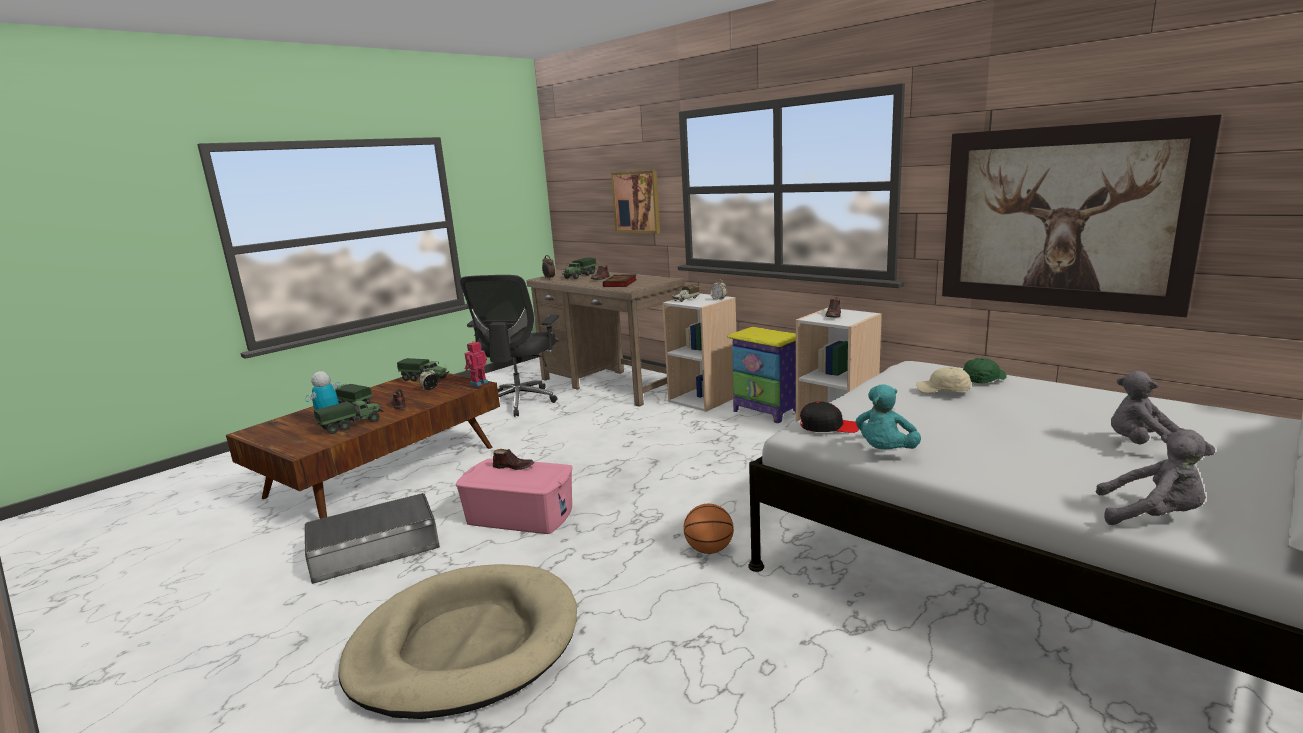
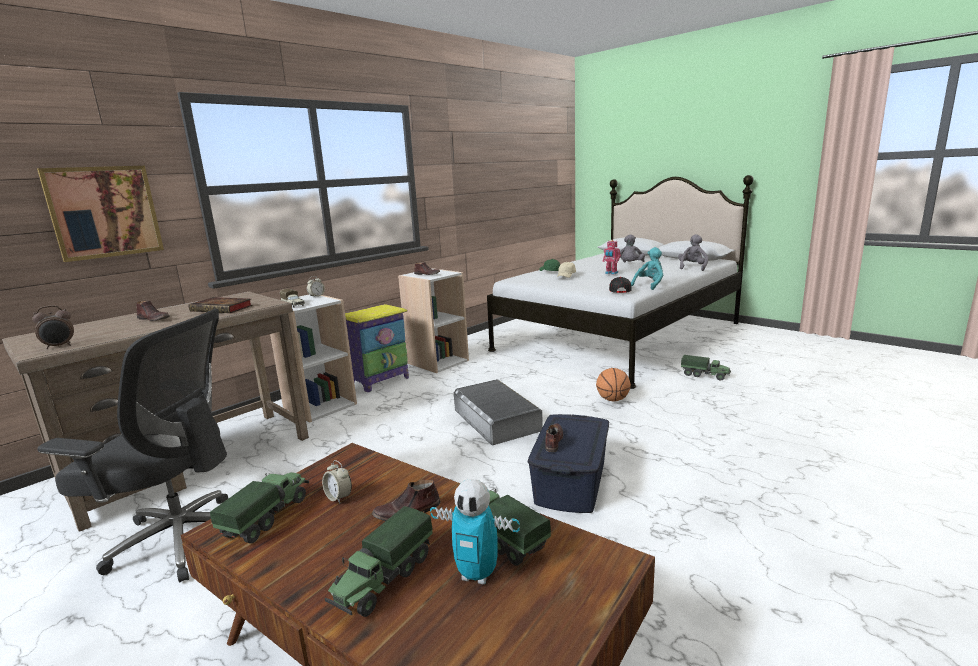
camera: 90 degrees left, 0 degrees up
grey storage box [305,493,440,584] -> grey storage box moved to [454,379,543,445]
beige dog bed [338,564,577,719] -> none
pink storage box [456,459,573,534] -> blue storage box [528,414,609,513]
toy robot [465,341,488,386] -> toy robot moved to [603,240,621,275]
toy truck [562,257,596,279] -> toy truck moved to [681,355,731,381]
turquoise plush toy [856,384,921,450] -> turquoise plush toy turned 75 degrees counterclockwise [631,247,663,290]
picture [942,114,1222,317] -> none

